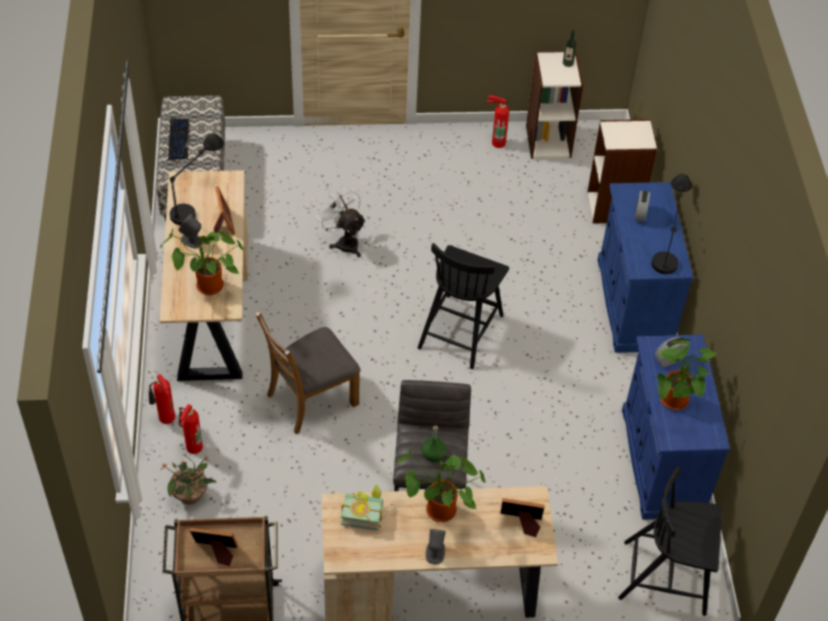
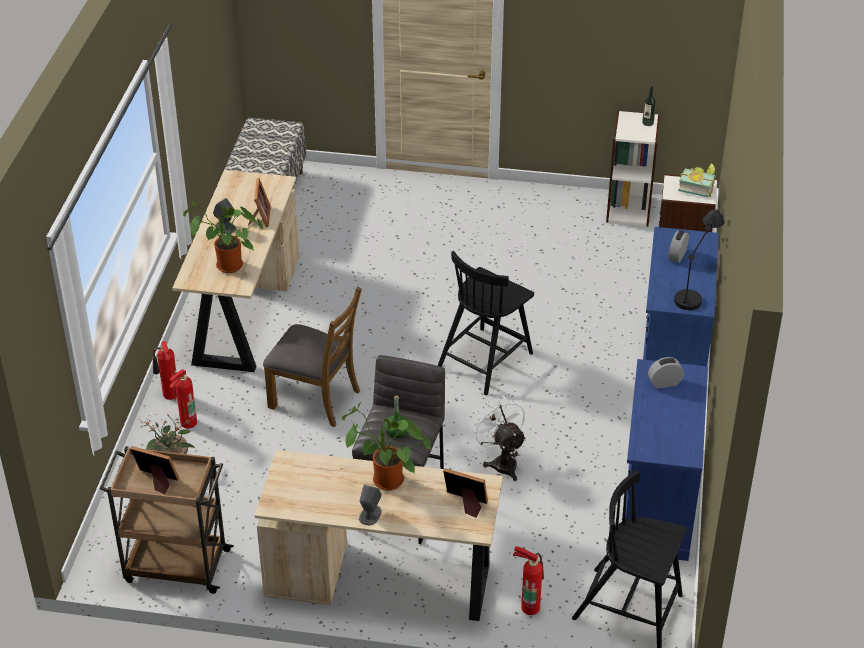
camera: 15 degrees right, 10 degrees down
keyboard [168,119,189,160] -> none
black table lamp [170,133,224,225] -> none
brown chair [255,311,361,434] -> brown chair turned 135 degrees counterclockwise [263,287,362,427]
white fan [316,186,366,257] -> white fan moved to [470,396,526,481]
book [341,484,383,530] -> book moved to [678,163,716,198]
fire extinguisher [487,95,509,148] -> fire extinguisher moved to [513,546,544,615]
potted plant [658,338,716,410] -> none

